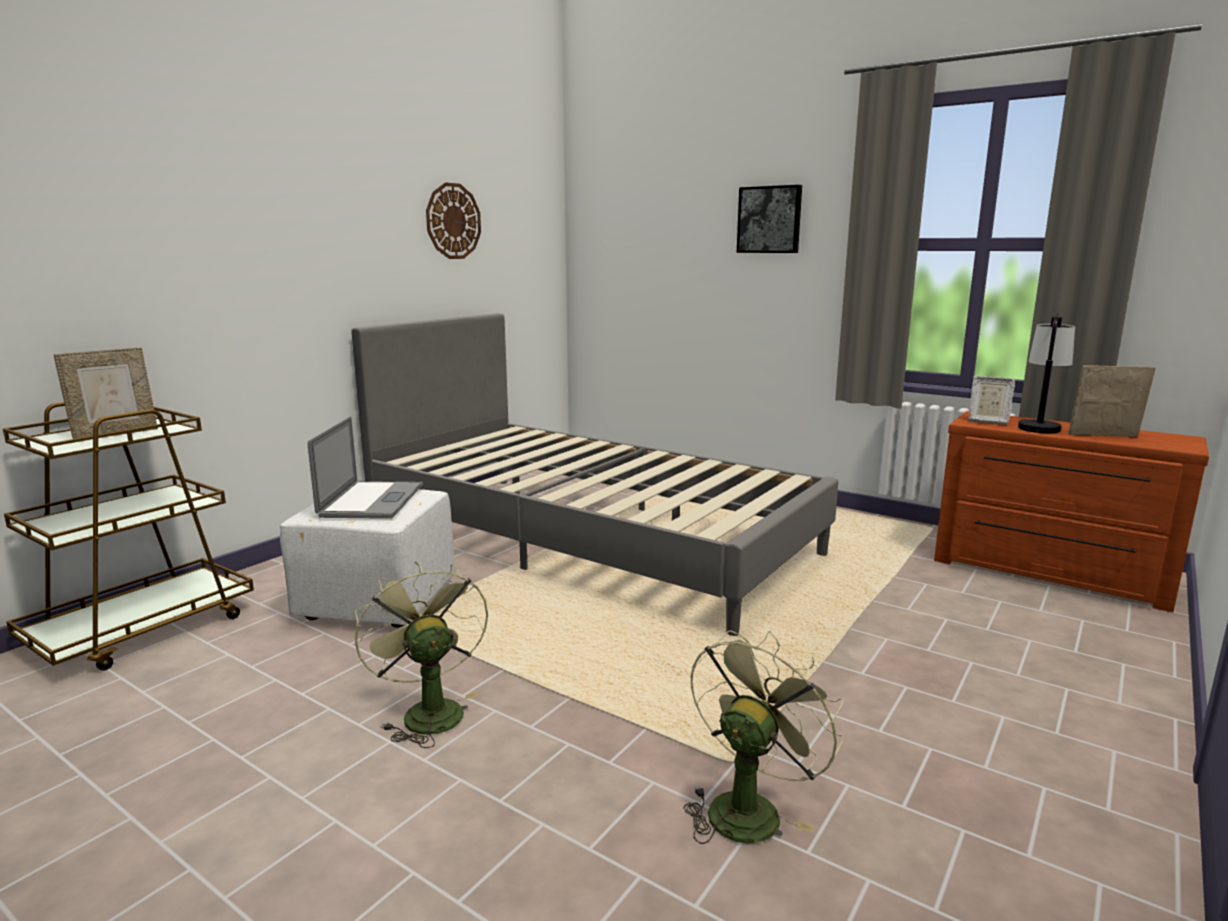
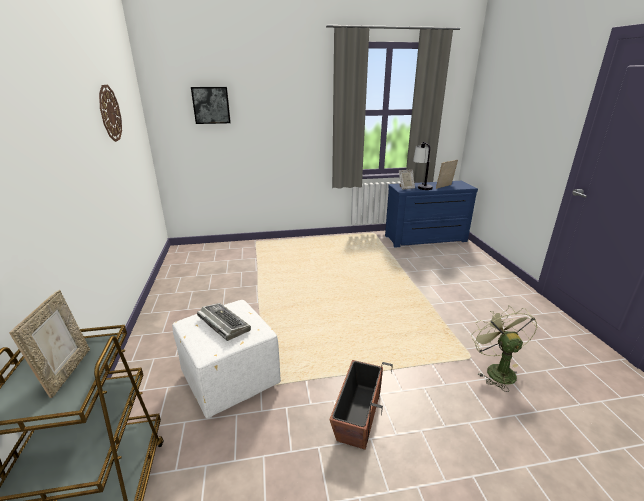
camera: 45 degrees left, 10 degrees up
laptop [308,416,423,519] -> keyboard [197,303,251,341]
grey bed [351,313,838,636] -> none
green fan [354,561,488,748] -> planter [329,360,393,450]
picture [737,185,802,253] -> picture moved to [191,87,231,124]
brown dresser [934,411,1209,612] -> blue dresser [385,181,478,248]

